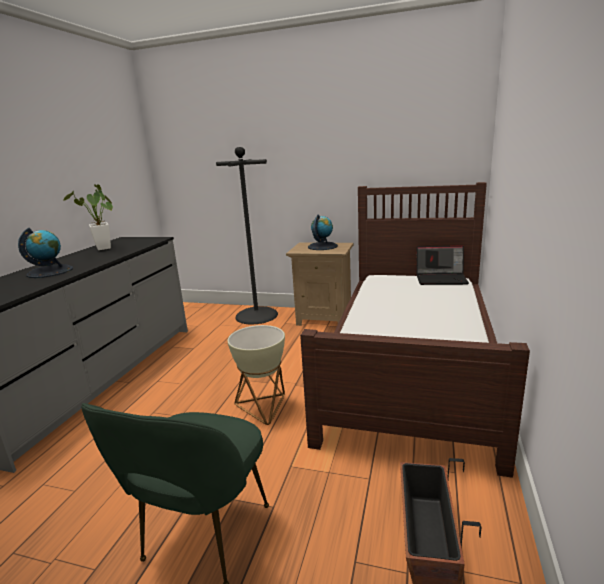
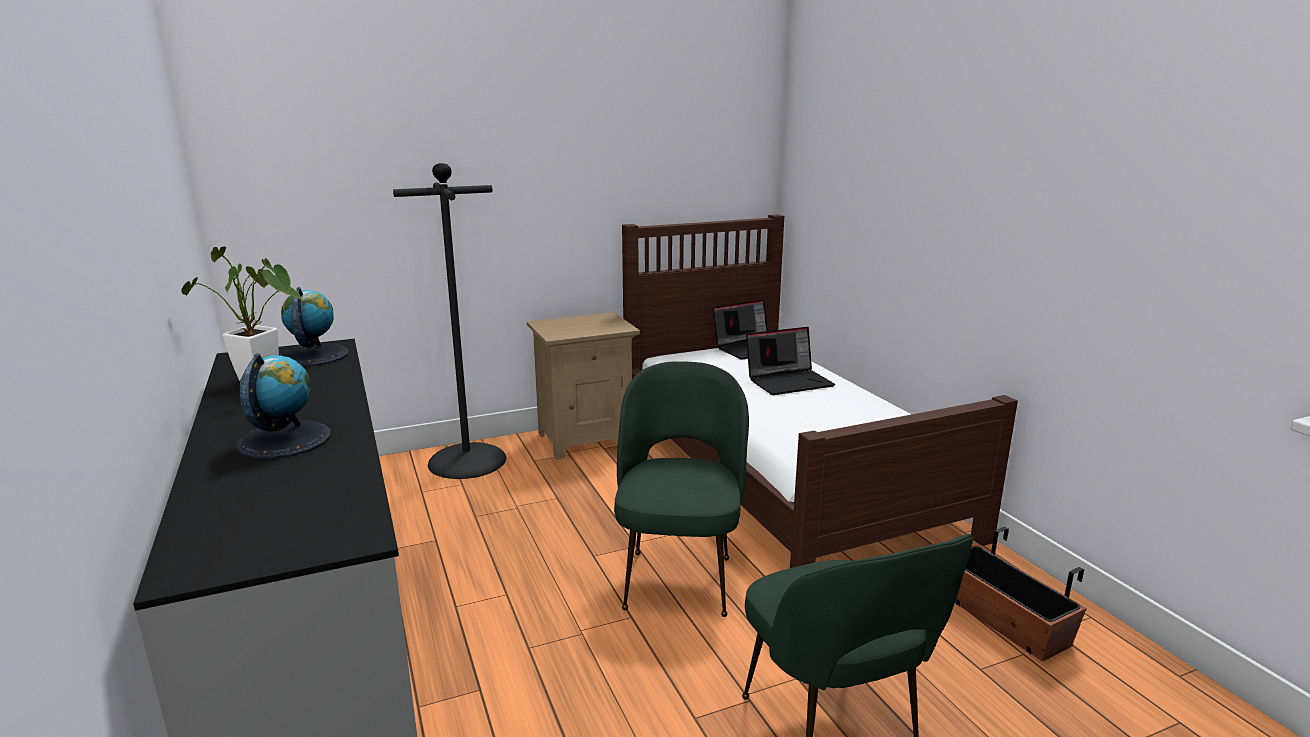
camera: 40 degrees left, 0 degrees up
planter [227,325,285,425] -> green chair [614,361,749,617]
globe [308,214,338,250] -> globe moved to [280,287,349,367]
none -> laptop [746,327,835,395]

